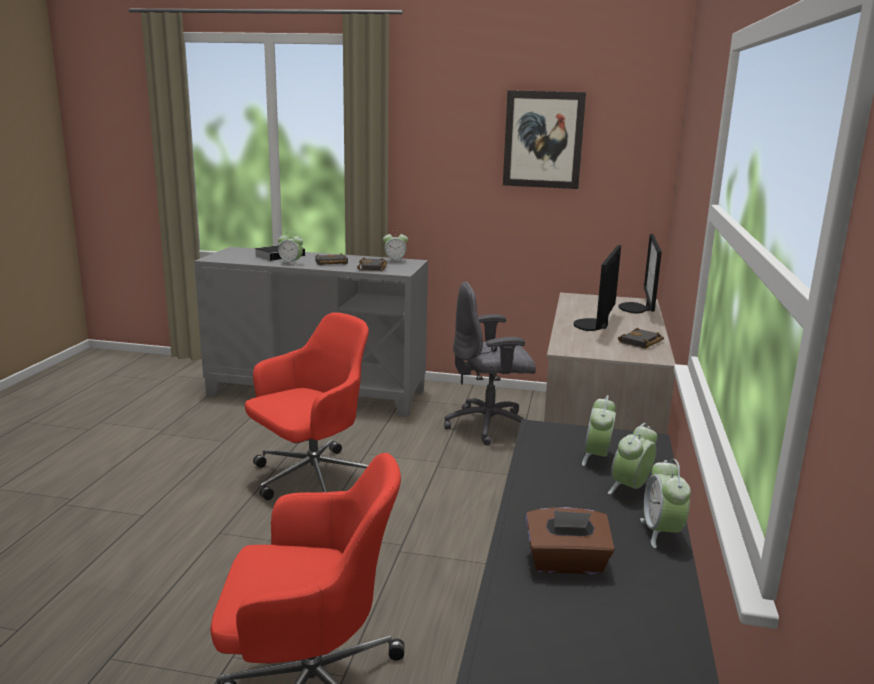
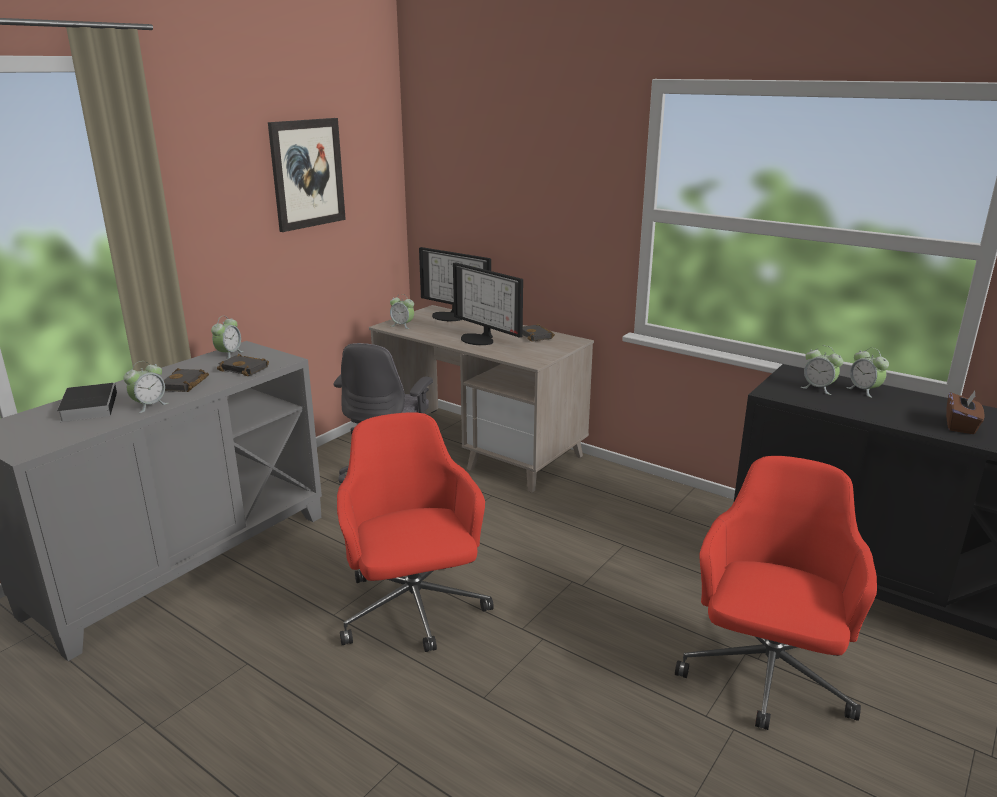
camera: 65 degrees left, 5 degrees up
alarm clock [640,459,691,548] -> alarm clock moved to [390,294,414,329]

